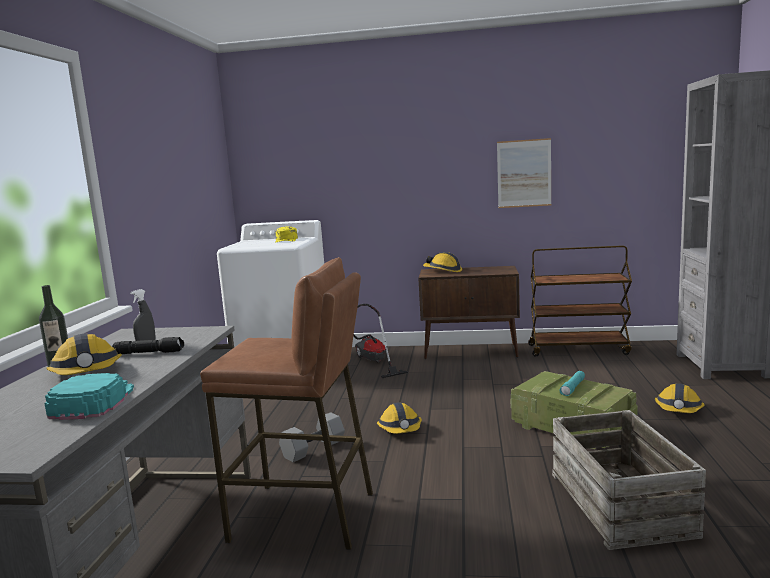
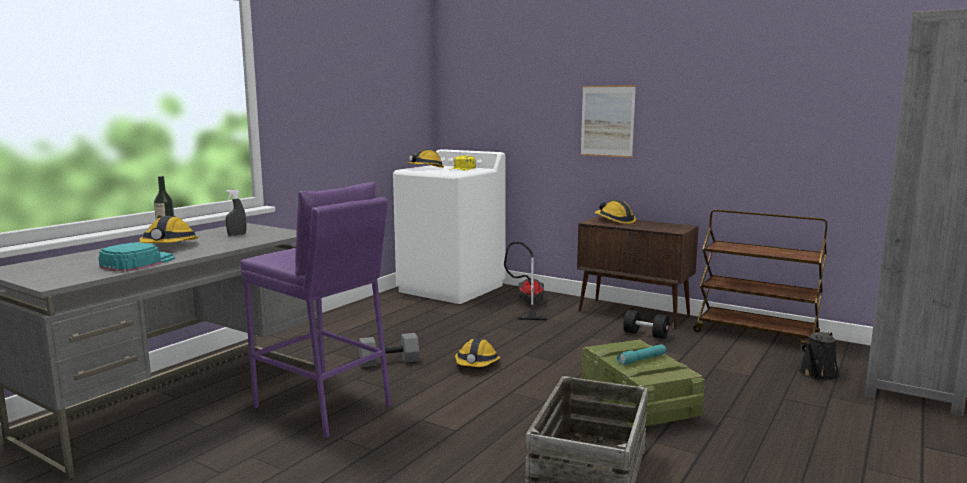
camera: 25 degrees right, 0 degrees up
black flashlight [112,337,184,354] -> none
brown stool [200,257,373,550] -> purple stool [240,182,392,439]
picture [497,138,551,208] -> picture moved to [581,85,636,158]
hard hat [655,383,705,413] -> hard hat moved to [405,149,444,168]
none -> black dumbbell [623,310,669,339]
none -> black watering can [799,331,840,381]

